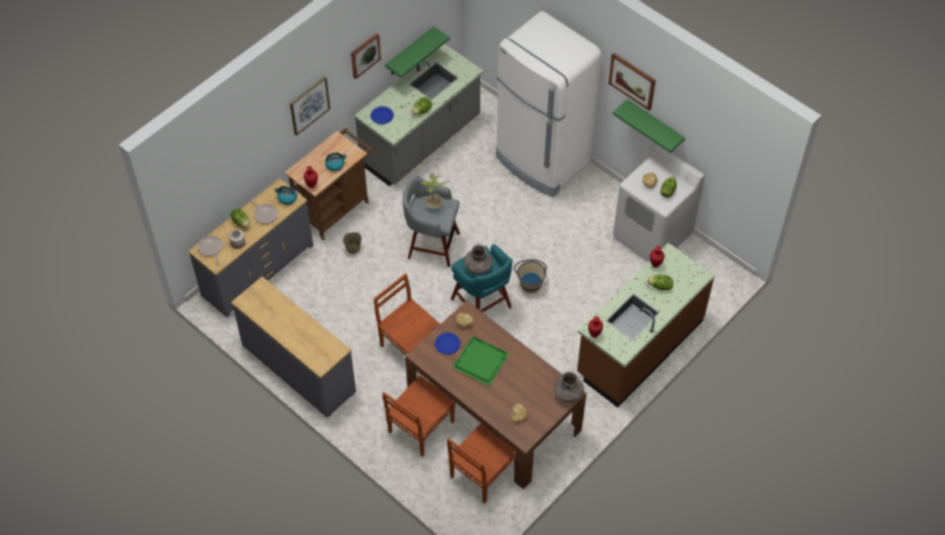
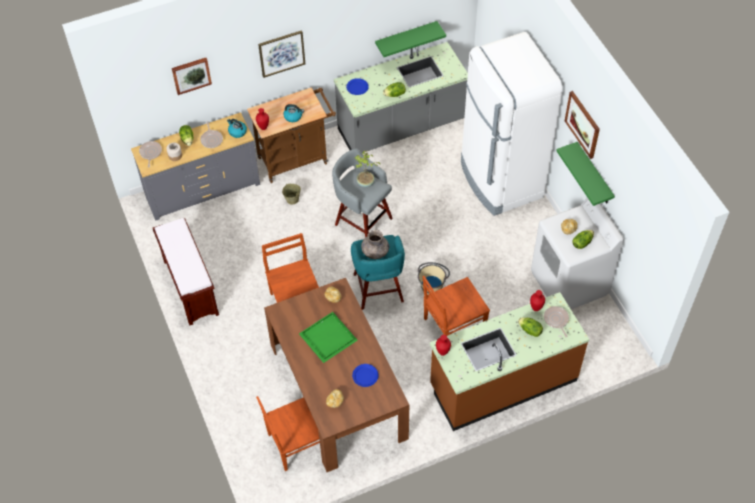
camera: 25 degrees right, 0 degrees up
grey dresser [231,277,356,418] -> brown bench [153,218,219,326]
picture [351,33,381,79] -> picture moved to [172,58,212,95]
brown chair [382,375,455,457] -> brown chair moved to [423,276,490,336]
blue plate [435,332,460,354] -> blue plate moved to [352,364,378,387]
grey vase [554,371,584,403] -> none
none -> frying pan [544,306,569,337]

